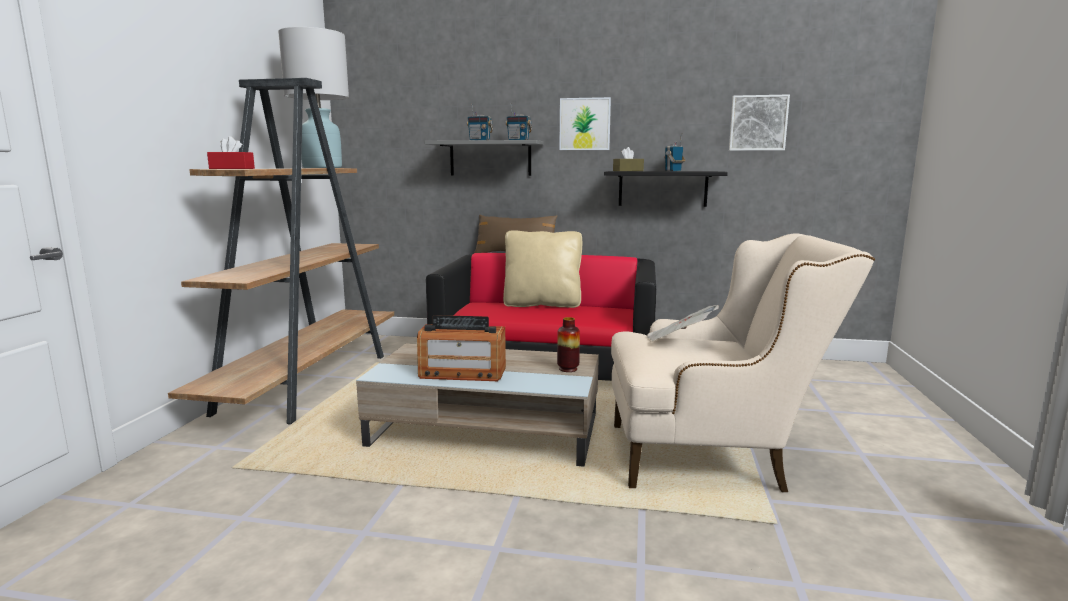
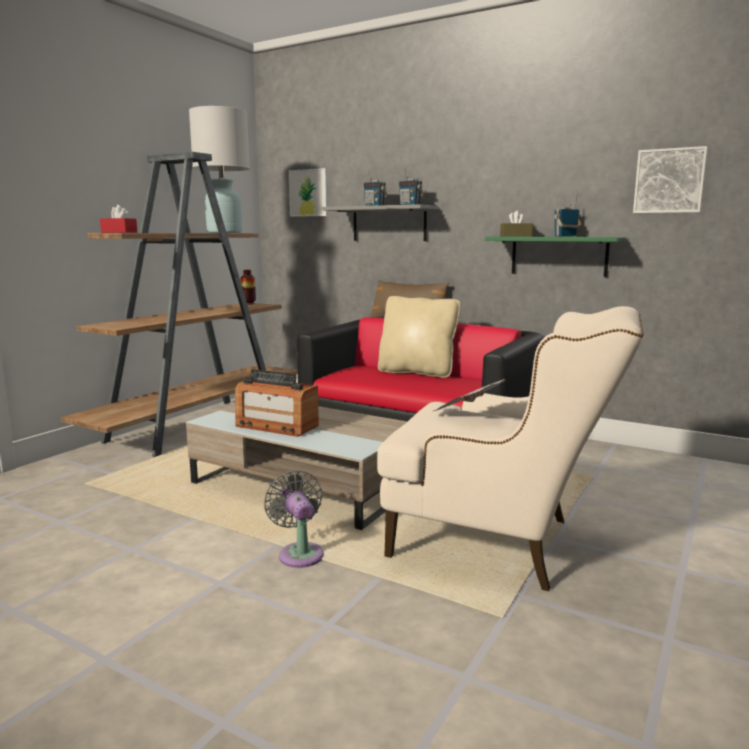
camera: 20 degrees right, 0 degrees up
vase [557,317,580,372] -> vase moved to [240,270,256,305]
picture [559,97,611,150] -> picture moved to [289,168,328,217]
black shelf [604,171,728,207] -> green shelf [485,237,626,277]
none -> grey fan [264,471,324,568]

